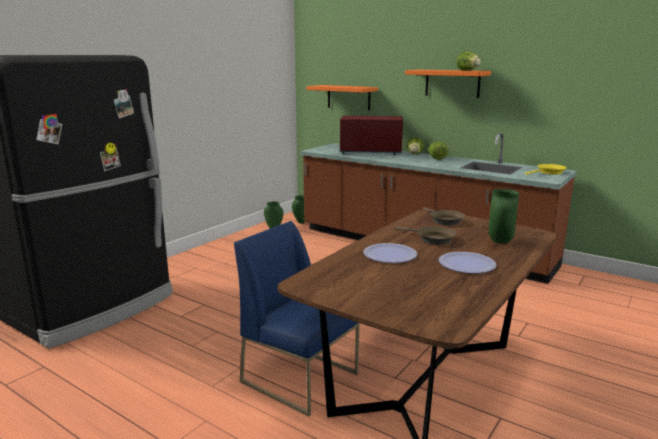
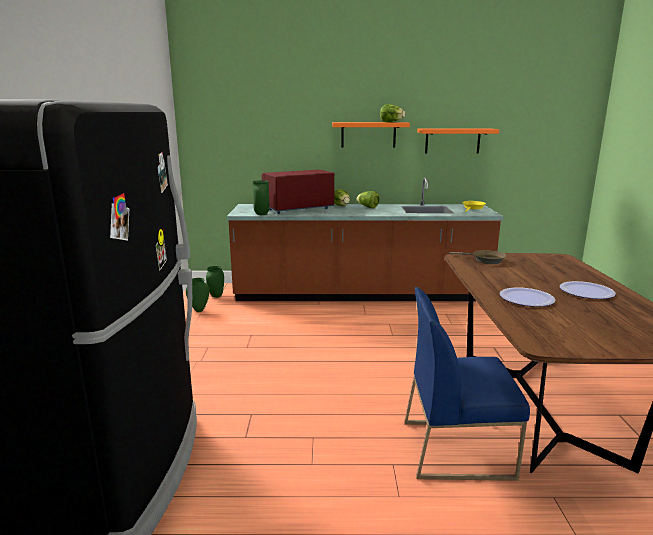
camera: 35 degrees left, 0 degrees up
orange shelf [306,85,378,110] -> orange shelf moved to [417,128,499,154]
brown frying pan [395,226,456,245] -> none
green vase [488,189,519,244] -> green vase moved to [252,180,270,215]

